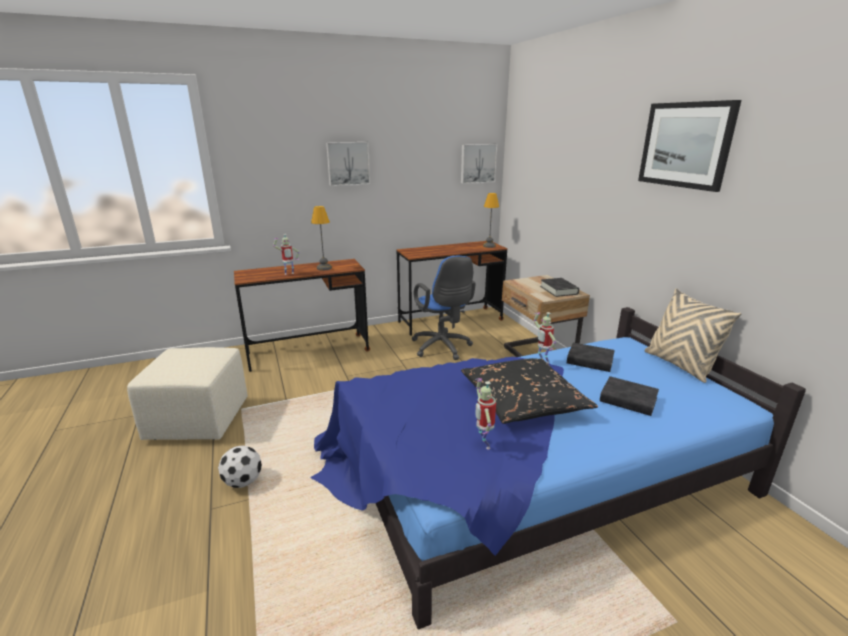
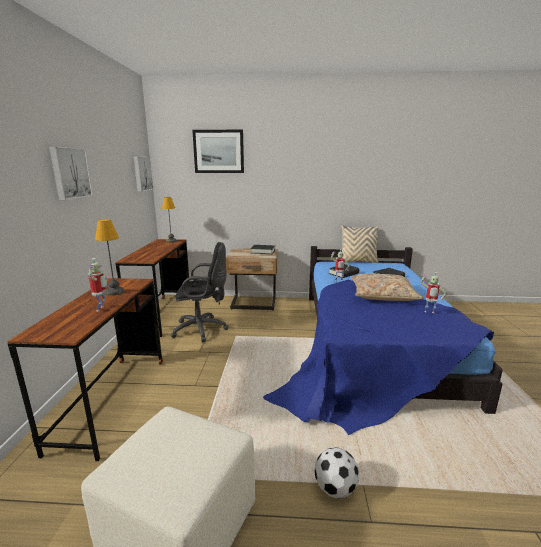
camera: 65 degrees left, 5 degrees down
blue office chair [411,256,476,360] -> black office chair [170,242,229,342]
black pillow [461,358,598,424] -> beige pillow [351,274,424,301]
picture [638,100,741,192] -> picture moved to [192,130,244,173]

